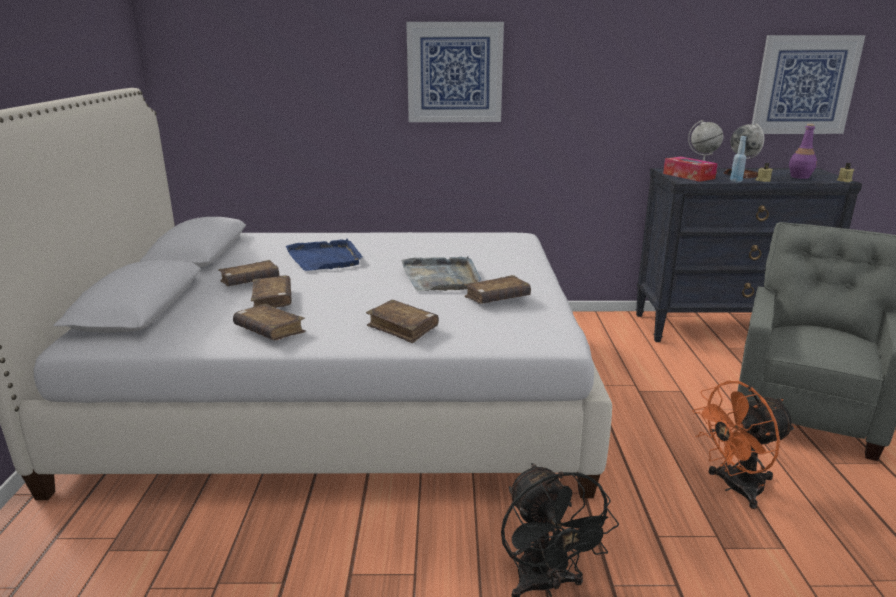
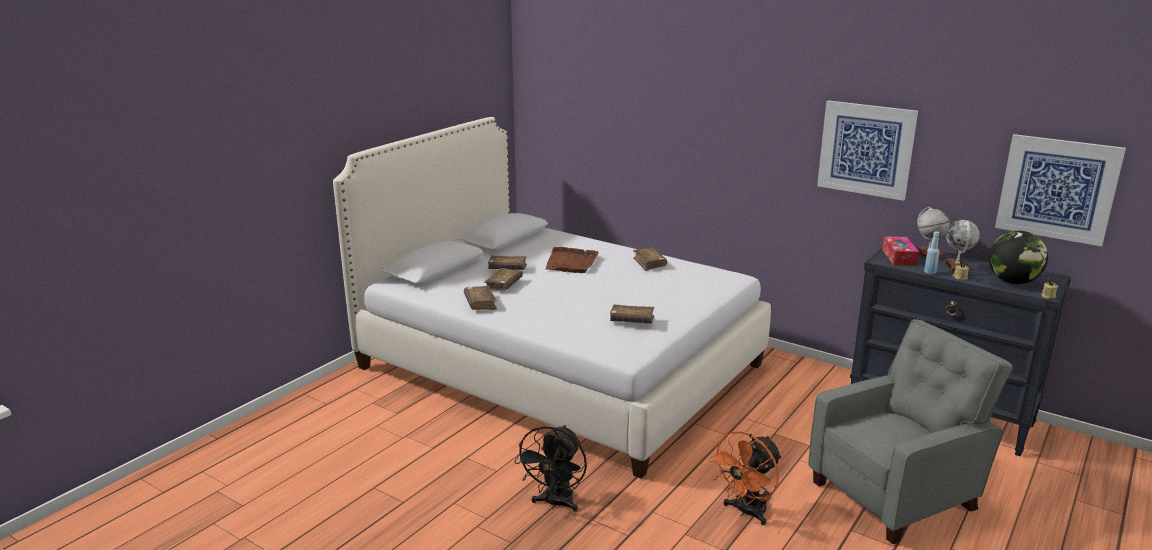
camera: 35 degrees right, 0 degrees up
blue tray [286,239,363,271] -> brown tray [545,247,599,273]
brown book [366,300,439,343] -> brown book moved to [633,247,667,271]
grey tray [402,256,481,291] -> none
picture [406,22,504,122] -> picture moved to [817,100,918,201]
orange fan [692,381,795,509] -> orange fan turned 60 degrees counterclockwise [708,431,782,525]
purple bottle [789,124,817,179] -> globe [988,231,1048,284]

